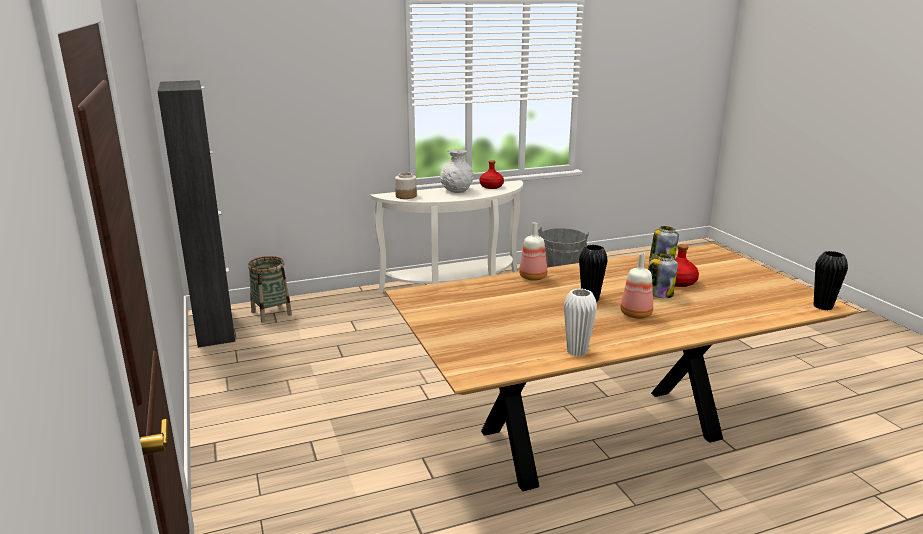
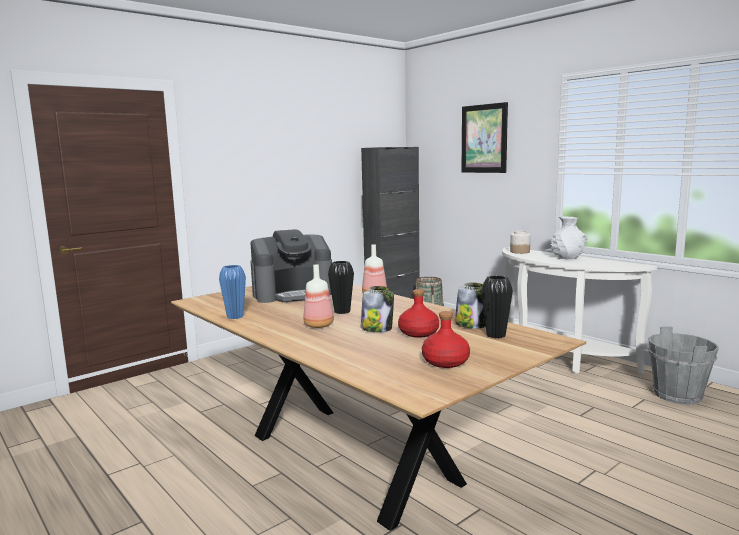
camera: 70 degrees right, 10 degrees down
red bottle [480,160,504,189] -> red bottle moved to [422,311,470,368]
white vase [564,289,597,356] -> blue vase [219,265,246,319]
black vase [814,251,848,310] -> black vase moved to [481,275,513,338]
none -> coffee machine [251,229,332,303]
none -> picture [462,102,508,173]

